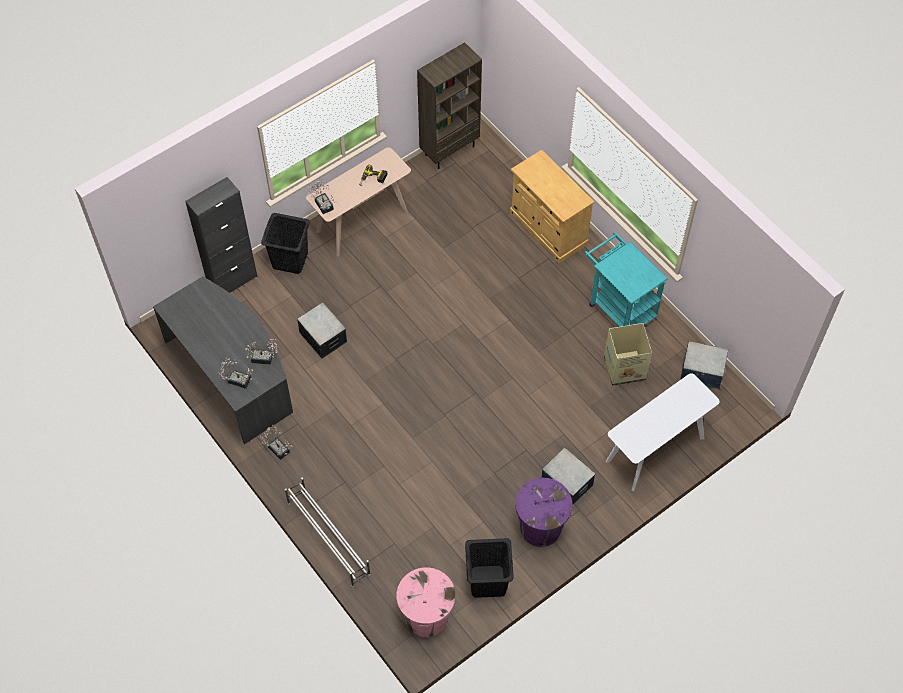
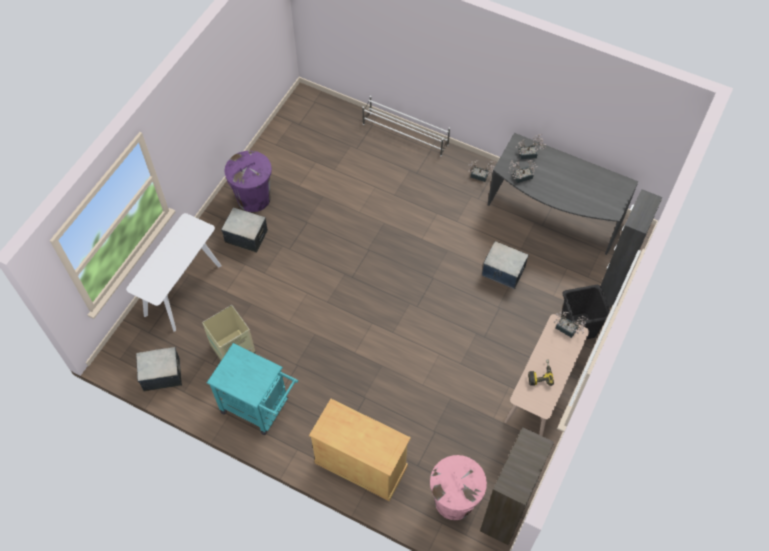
camera: 155 degrees right, 0 degrees up
pink trash can [397,567,455,637] -> pink trash can moved to [430,455,487,520]
black laundry basket [465,538,514,598] -> none

